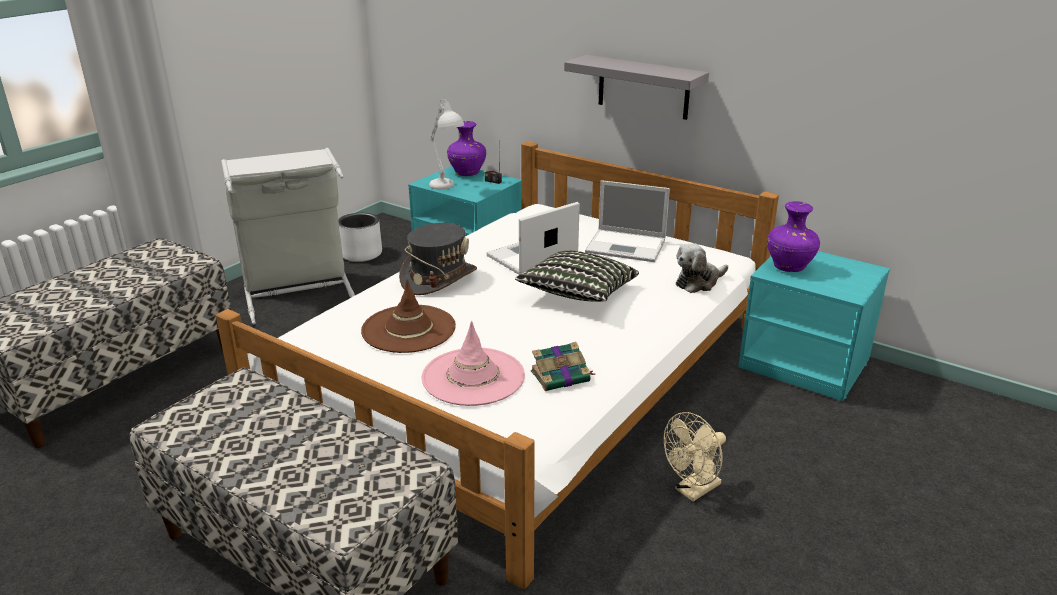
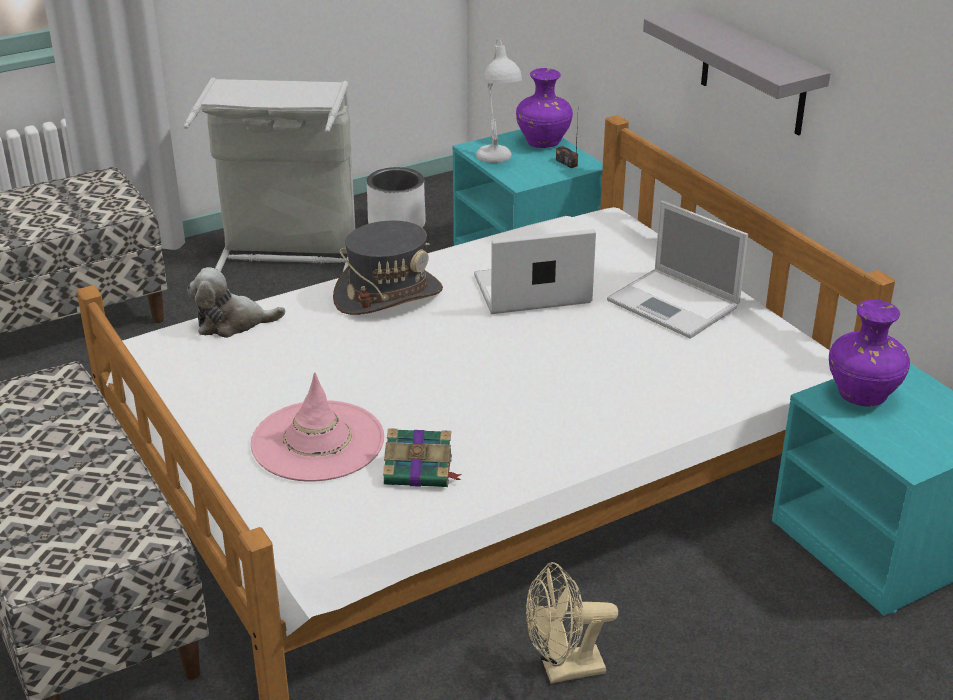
camera: 25 degrees right, 5 degrees up
brown hat [361,279,456,353] -> none
pillow [515,251,639,302] -> none
plush toy [676,243,728,293] -> plush toy moved to [187,267,285,338]

